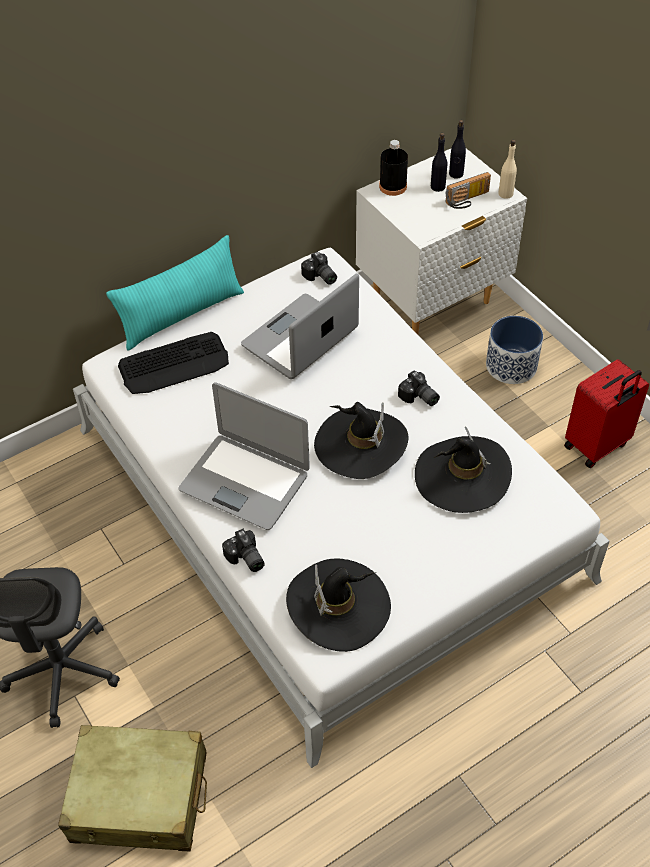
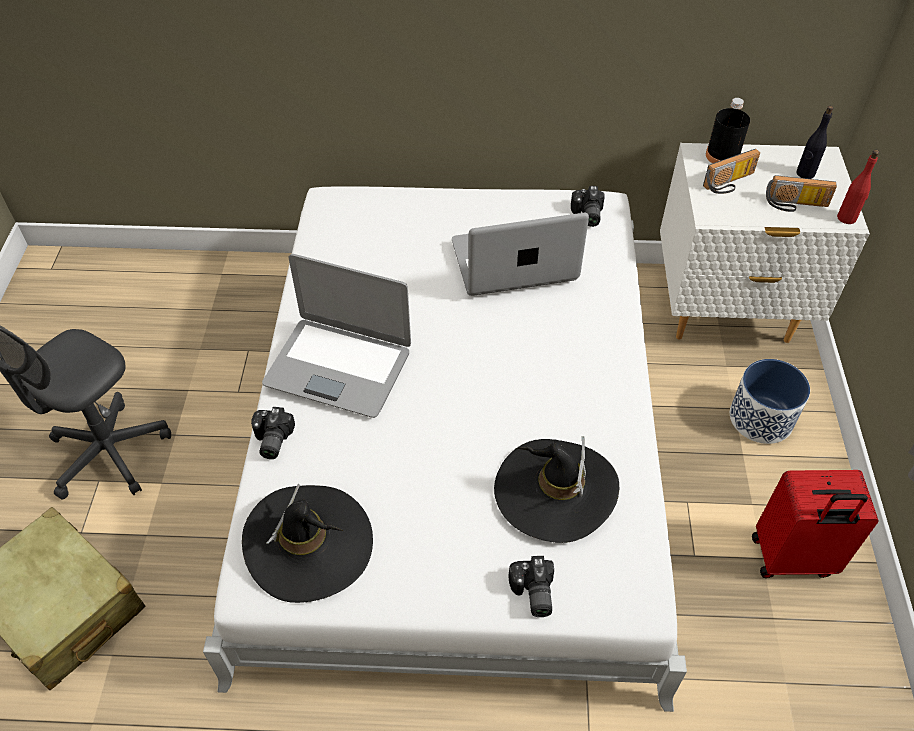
camera: 35 degrees right, 0 degrees up
turquoise pillow [106,235,244,350] -> none
keyboard [118,332,229,394] -> none
laptop [179,382,310,530] -> laptop turned 45 degrees counterclockwise [262,254,411,418]
black hat [314,402,408,479] -> none
camera [398,370,440,406] -> camera moved to [508,556,554,617]
black bottle [431,133,447,192] -> none
beige bottle [498,140,517,199] -> red bottle [837,150,879,224]
none -> radio [703,149,760,194]

